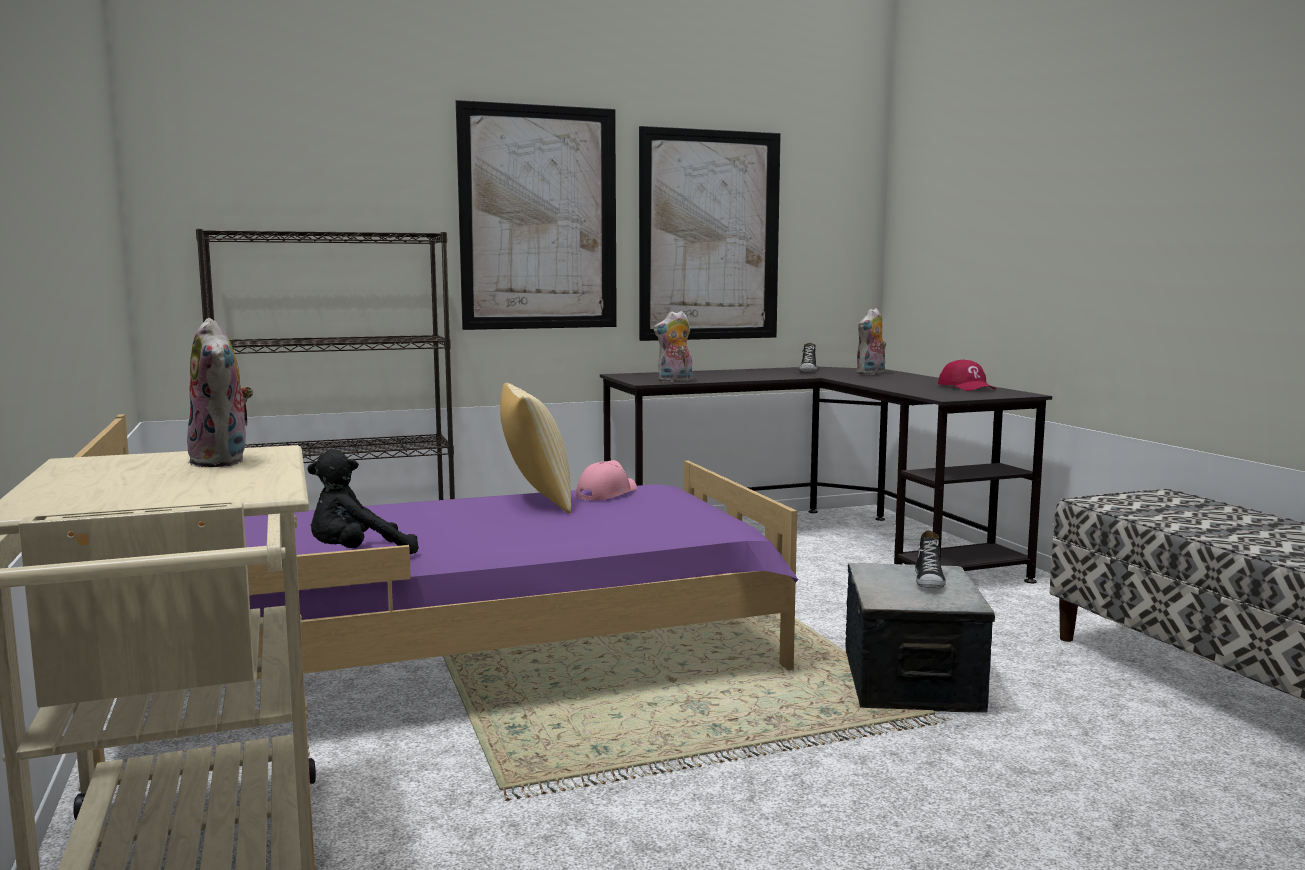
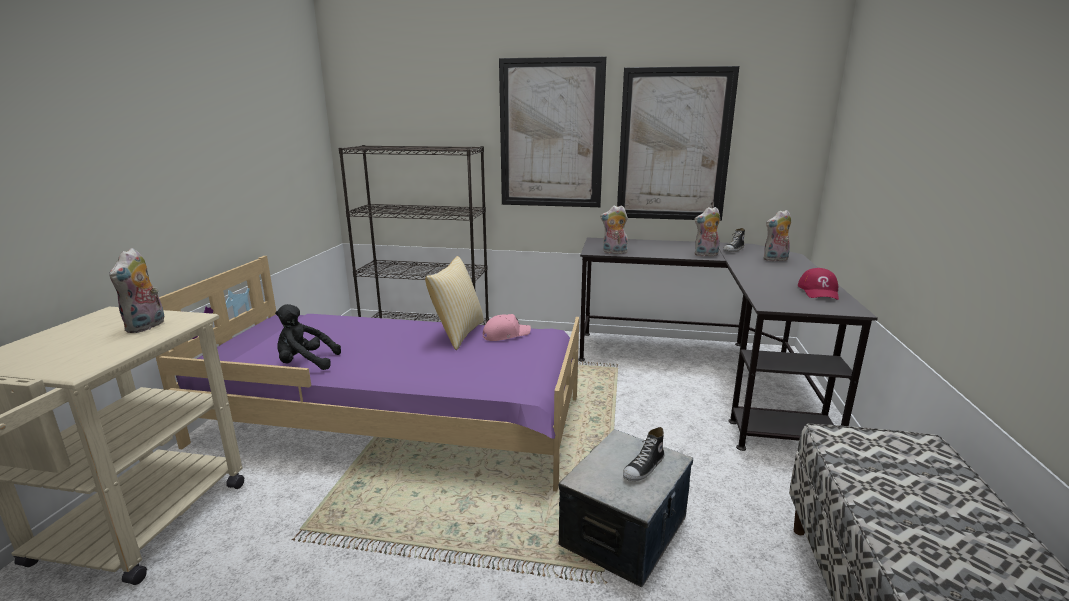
camera: 30 degrees right, 10 degrees up
none -> plush toy [695,207,720,257]

